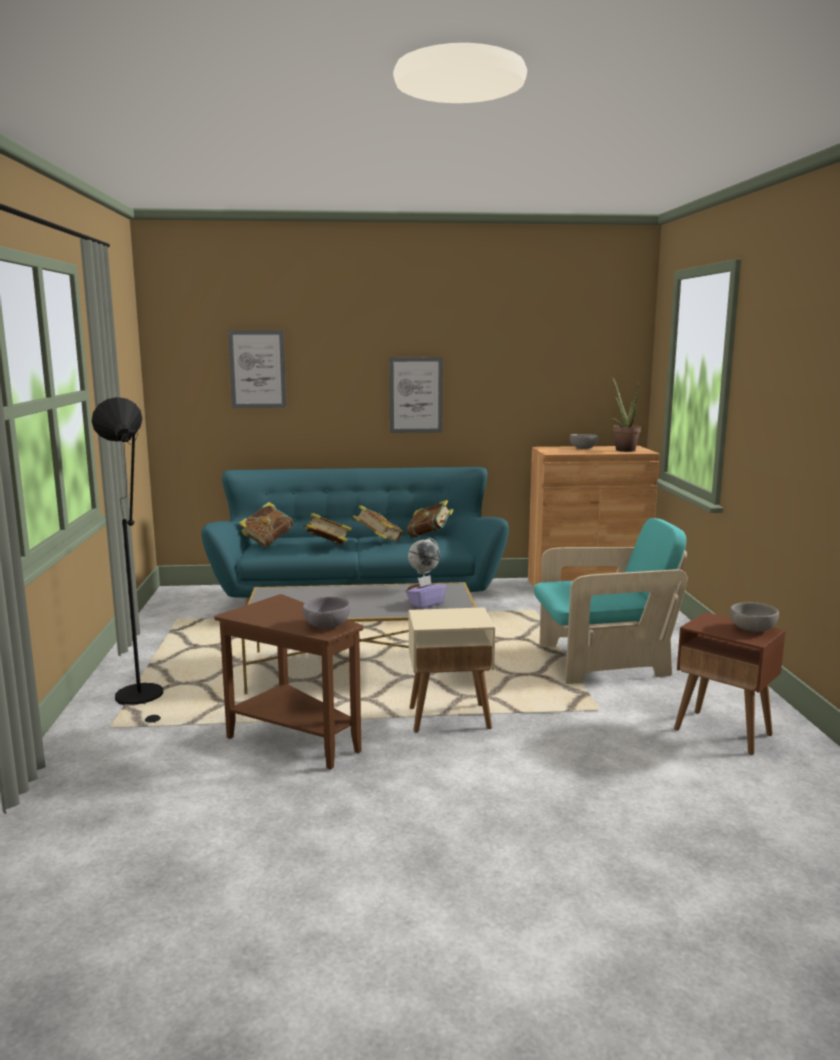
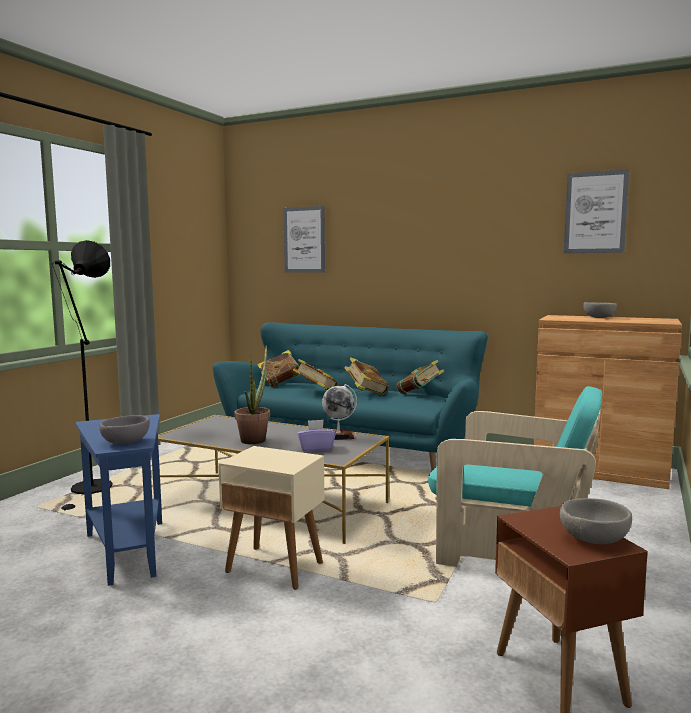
camera: 30 degrees right, 5 degrees down
brown side table [214,594,363,770] -> blue side table [76,414,162,586]
picture [389,357,443,433] -> picture moved to [564,169,629,253]
potted plant [611,376,641,452] -> potted plant moved to [235,345,270,444]

